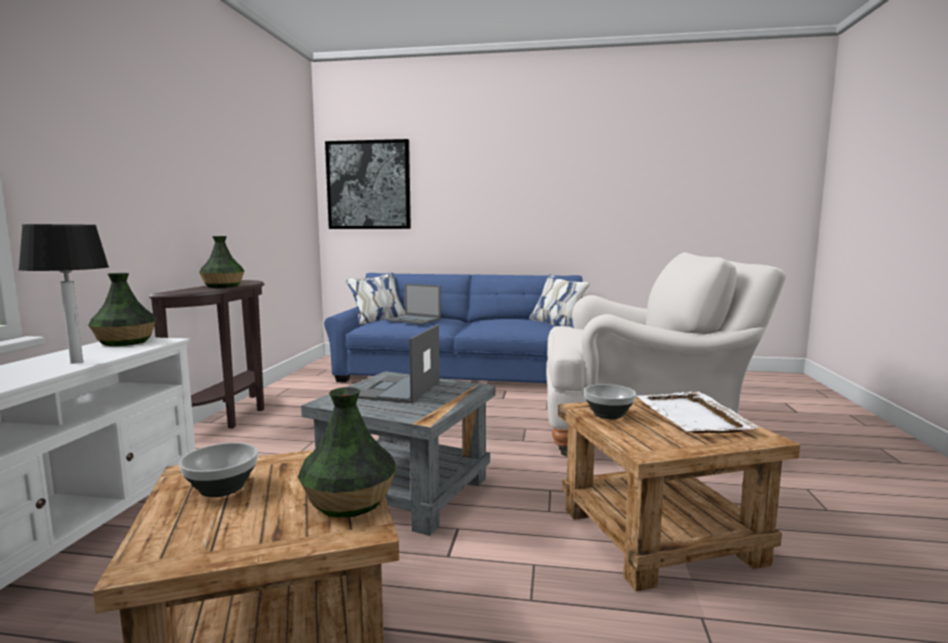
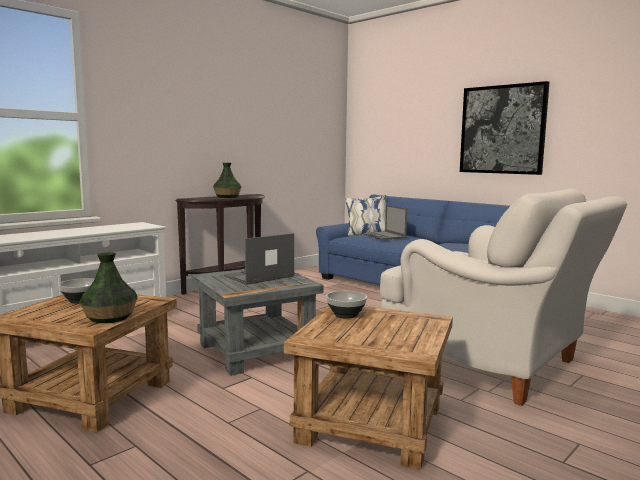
camera: 35 degrees right, 0 degrees up
table lamp [18,224,109,364] -> none
vase [88,273,157,346] -> none
picture [325,139,411,229] -> picture moved to [460,81,549,175]
white tray [637,391,761,433] -> none

